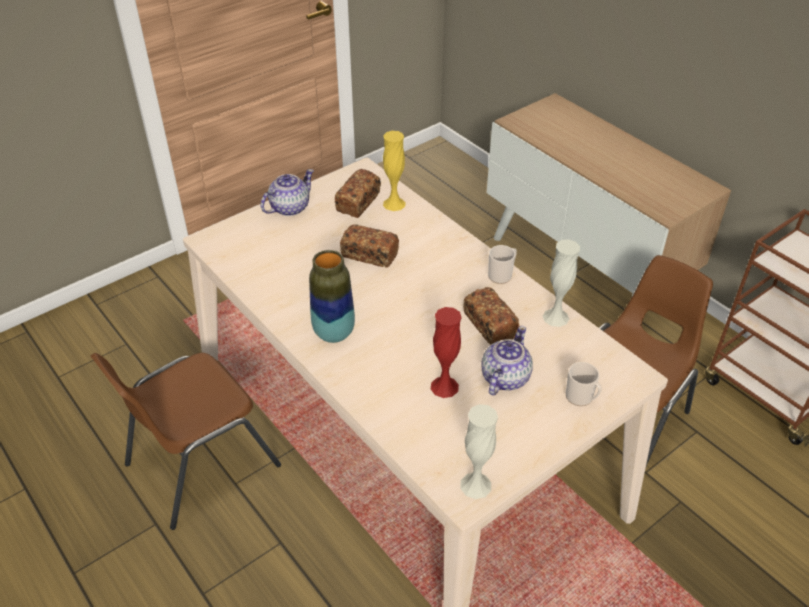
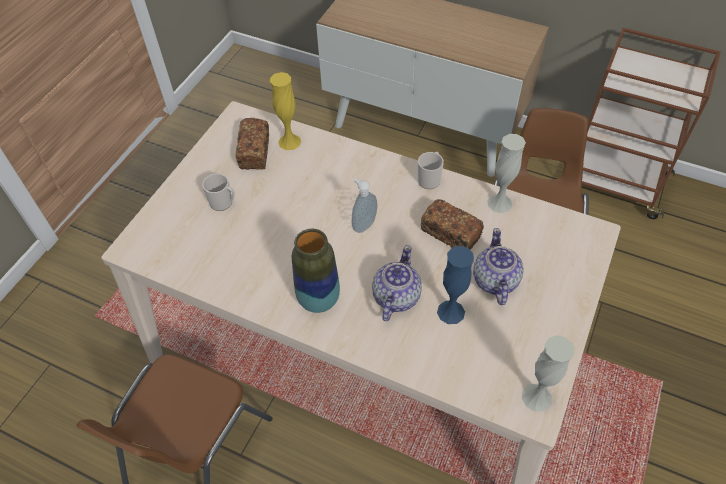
camera: 25 degrees left, 10 degrees up
teapot [261,169,314,216] -> teapot moved to [372,245,422,321]
bread [340,224,399,268] -> none
red vase [431,307,462,398] -> blue vase [437,246,474,324]
mug [566,362,602,406] -> mug moved to [202,173,235,211]
none -> soap dispenser [352,178,377,233]

